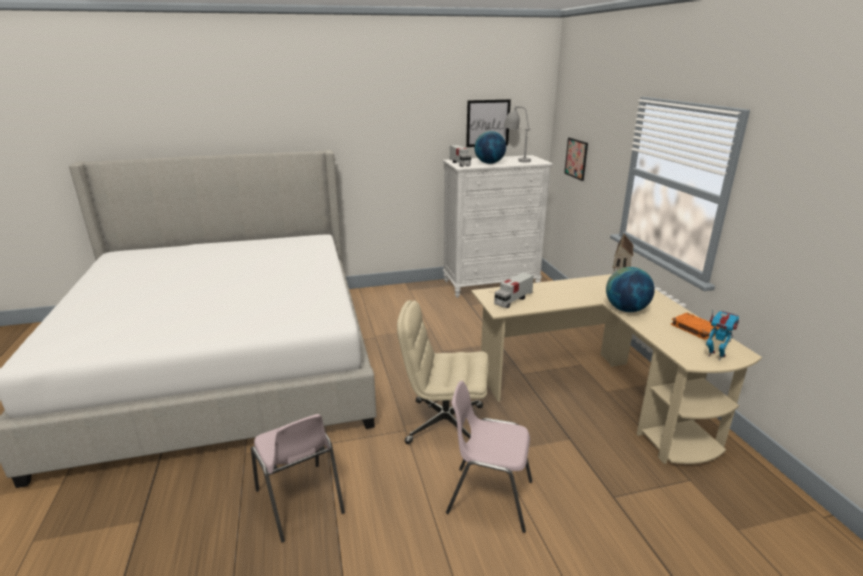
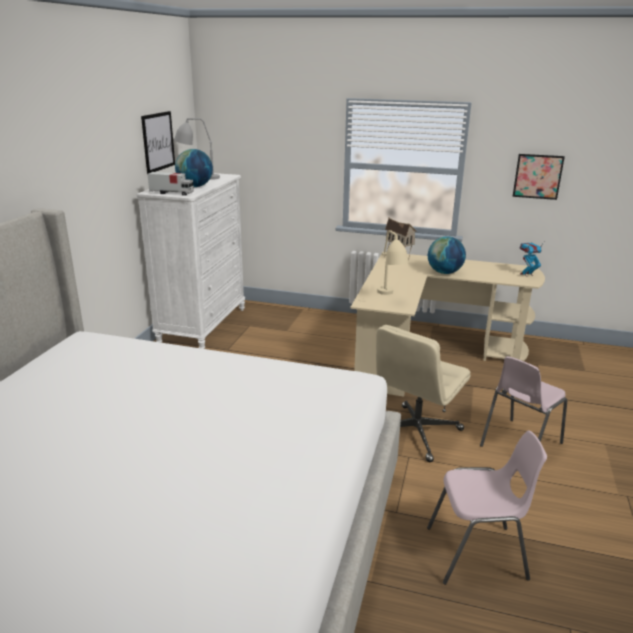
camera: 60 degrees left, 0 degrees up
toy truck [494,272,534,308] -> beige table lamp [377,230,408,295]
picture [564,138,588,181] -> picture moved to [513,154,565,200]
orange book [670,313,720,340] -> none

